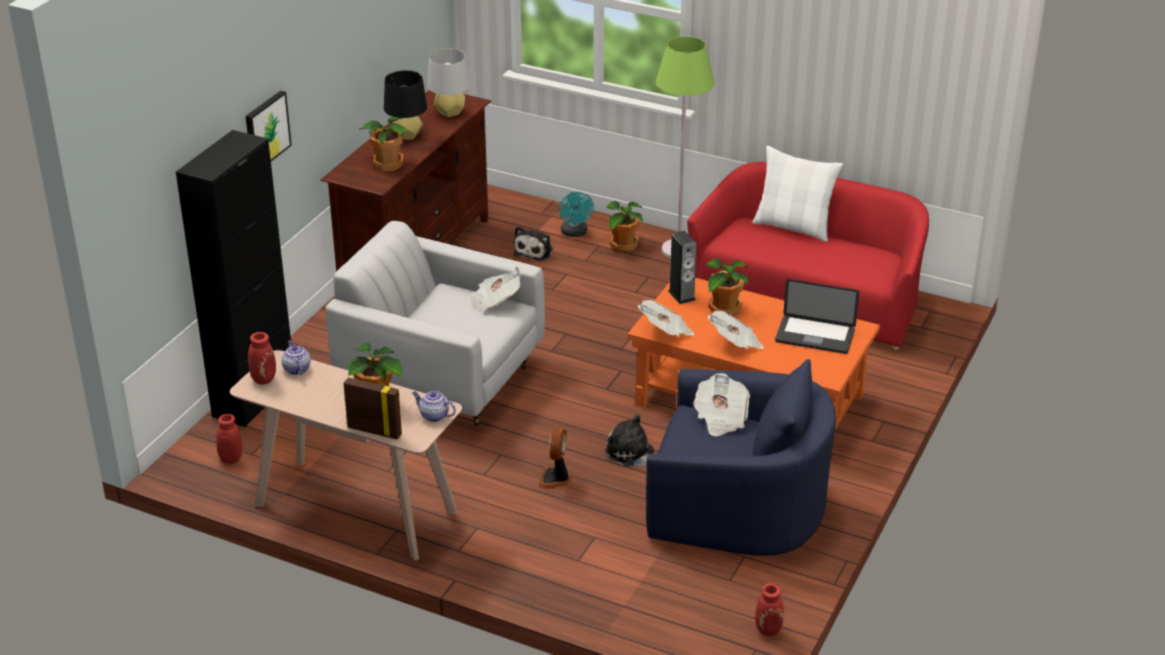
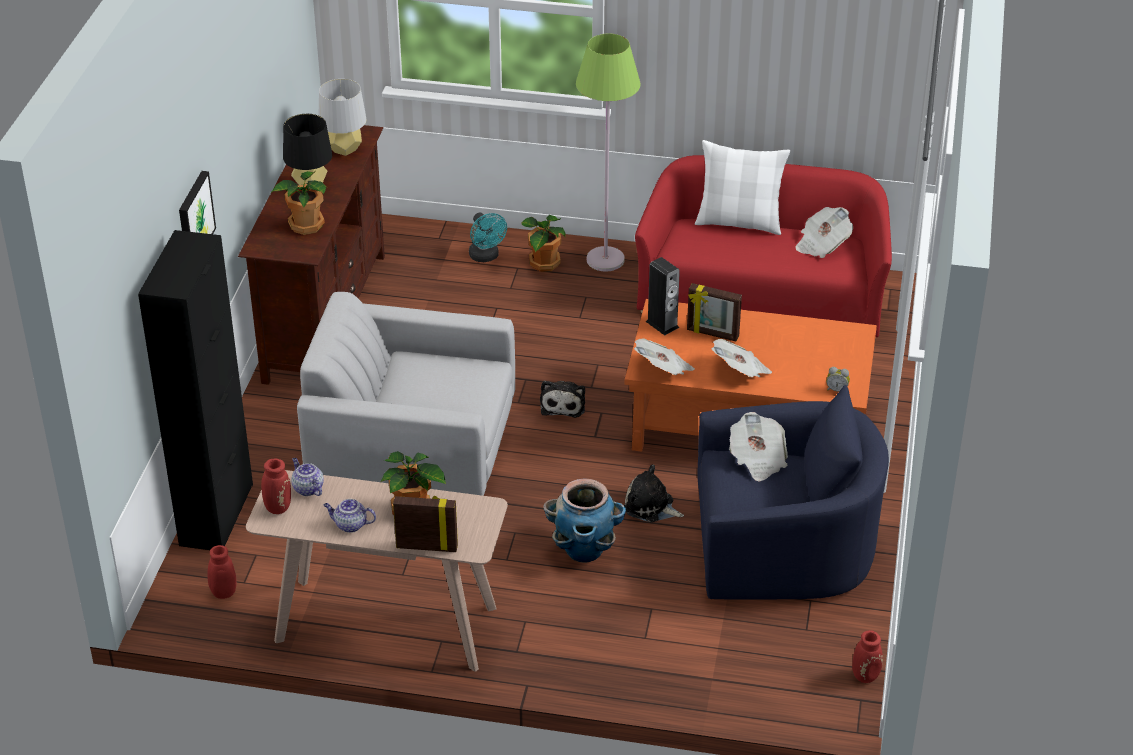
camera: 15 degrees left, 5 degrees up
teapot [412,391,456,422] -> teapot moved to [324,499,376,533]
newspaper [467,266,523,311] -> newspaper moved to [795,207,853,258]
plush toy [513,226,553,261] -> plush toy moved to [540,381,585,418]
fan [539,426,572,489] -> planter [543,479,626,563]
potted plant [707,258,748,316] -> picture frame [687,283,742,342]
laptop [775,279,859,354] -> none
none -> alarm clock [826,367,850,392]

